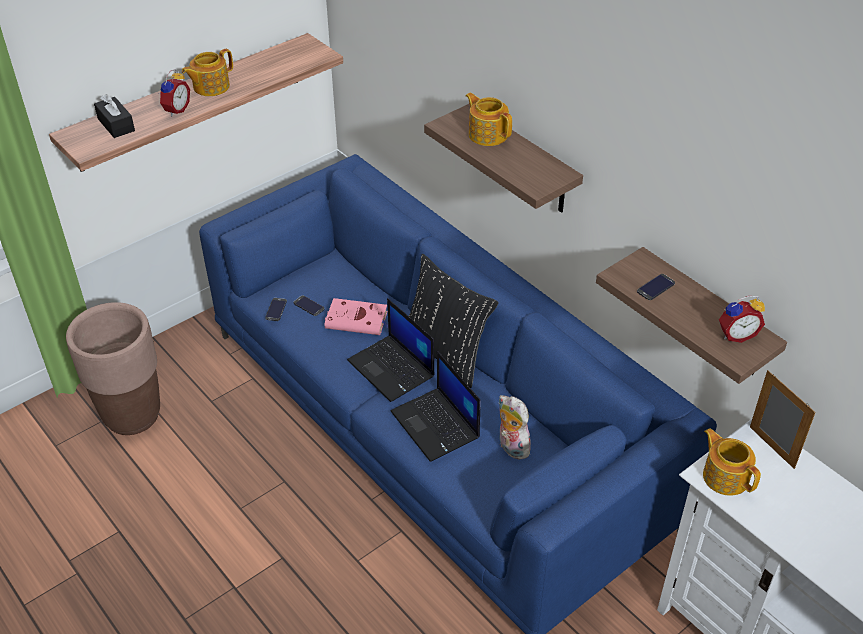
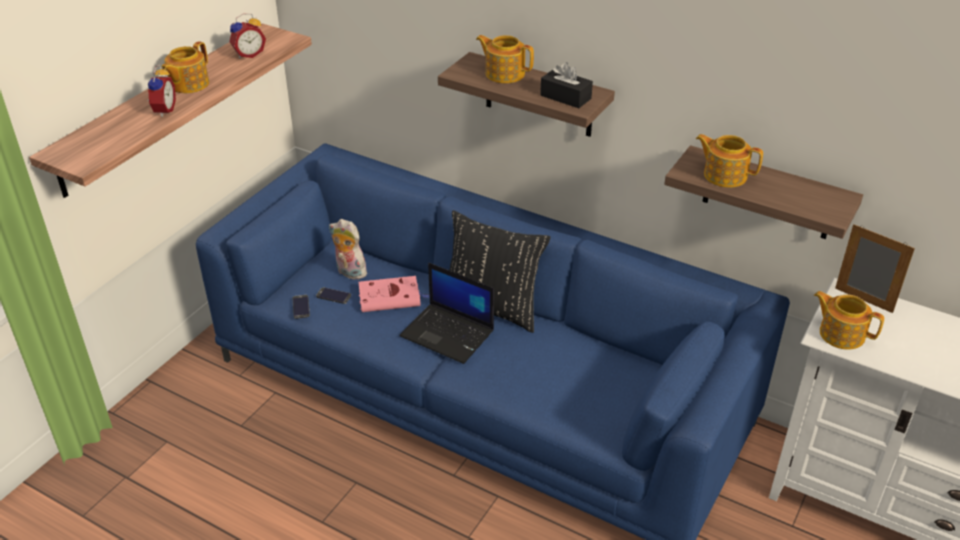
camera: 20 degrees left, 5 degrees down
brown planter [66,302,160,435] -> none
black tissue box [94,94,135,138] -> black tissue box moved to [540,62,593,108]
laptop [391,351,481,462] -> none
plush toy [498,395,532,460] -> plush toy moved to [329,219,367,280]
phone [637,274,675,300] -> teapot [696,134,763,188]
alarm clock [719,296,765,343] -> alarm clock moved to [229,13,266,58]

